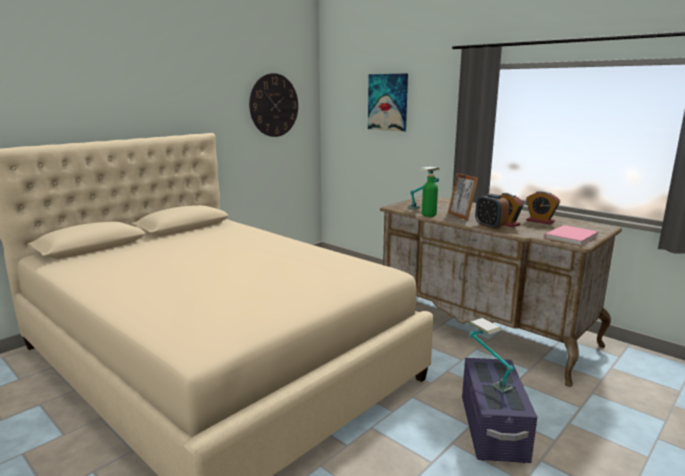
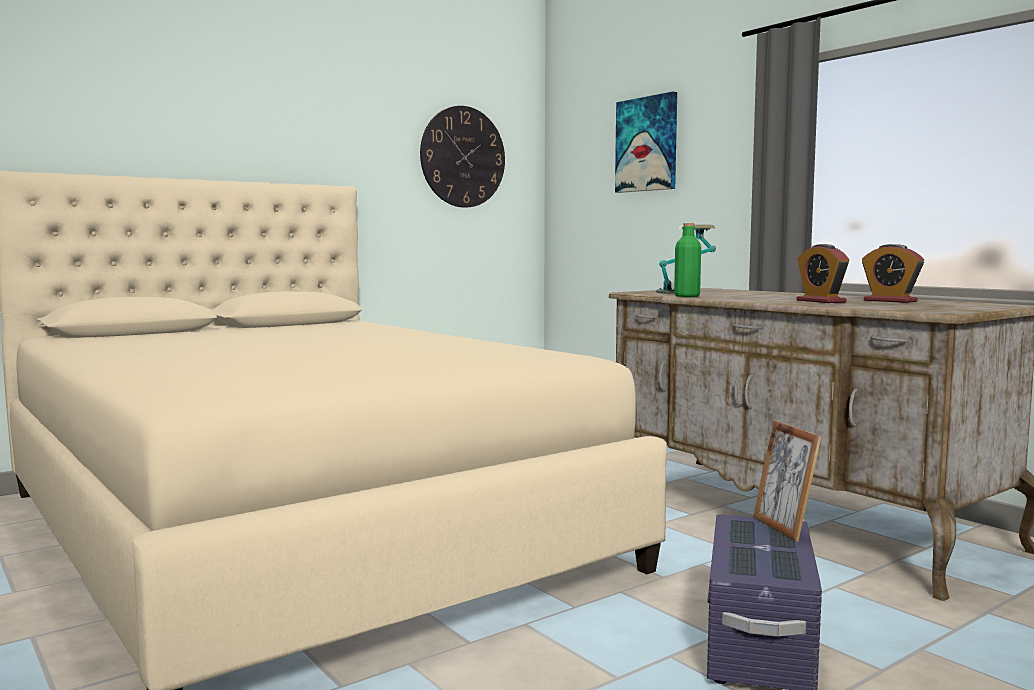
camera: 10 degrees right, 10 degrees down
picture frame [448,173,478,220] -> picture frame moved to [753,420,821,542]
table lamp [468,318,514,393] -> none
alarm clock [475,194,510,229] -> none
pink book [544,225,598,246] -> none

